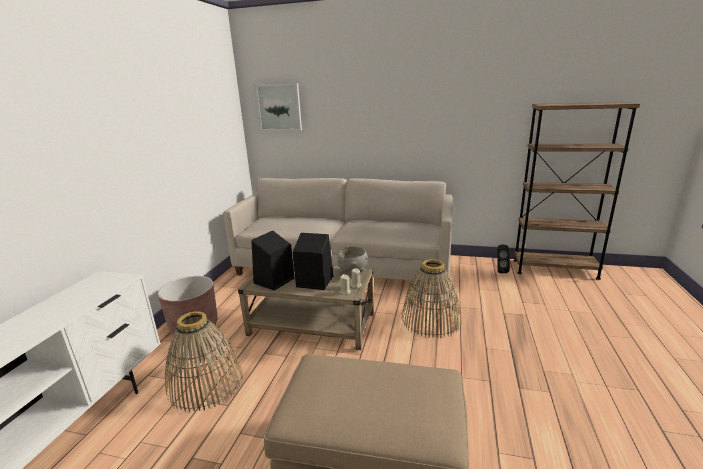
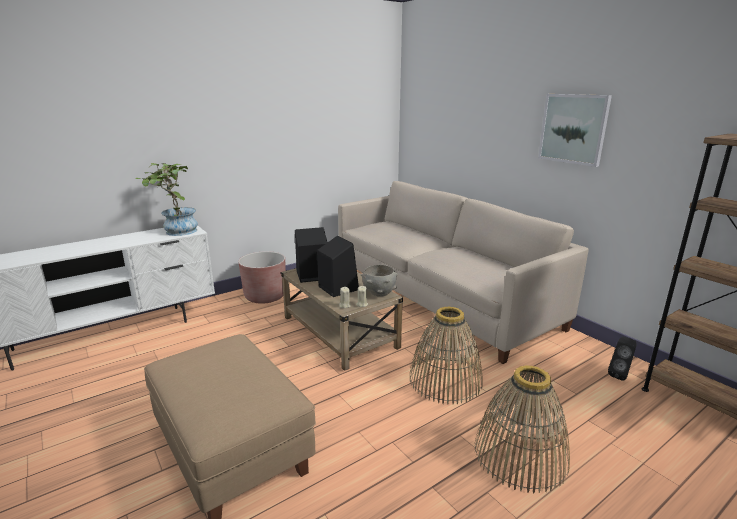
camera: 40 degrees right, 0 degrees up
basket [165,311,243,412] -> basket moved to [474,365,570,493]
picture [255,83,302,131] -> picture moved to [538,94,612,167]
none -> potted plant [135,163,198,236]

